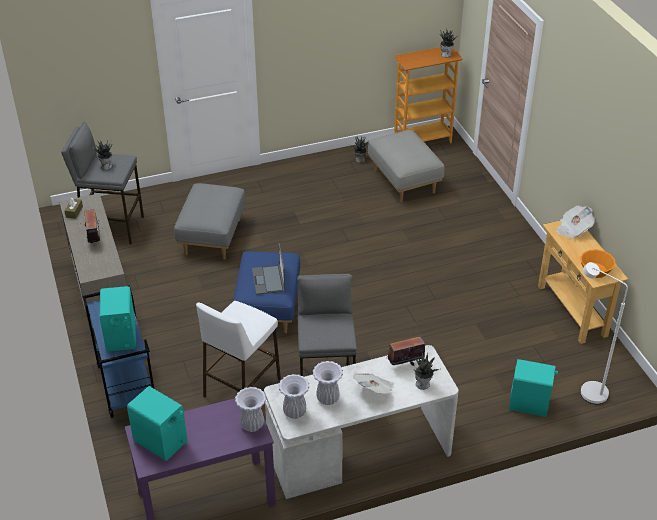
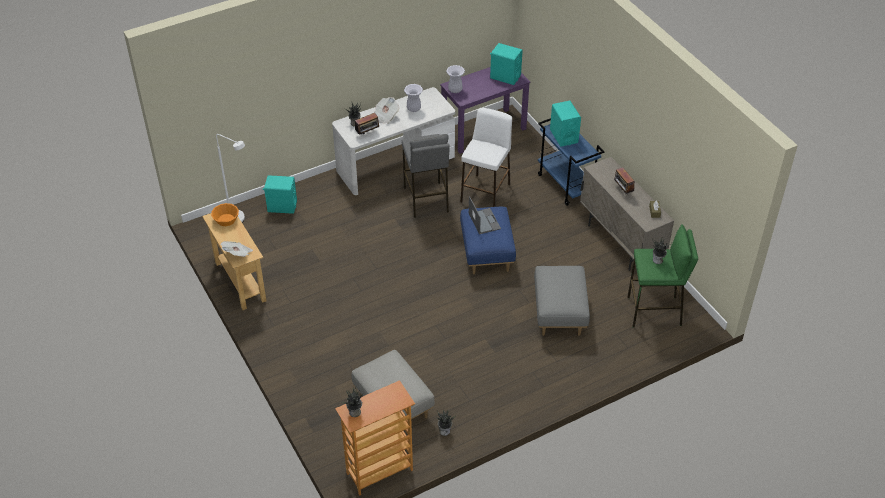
camera: 170 degrees right, 5 degrees up
grey stool [61,122,144,244] -> green stool [628,224,698,327]
white vase [279,374,309,419] -> none

